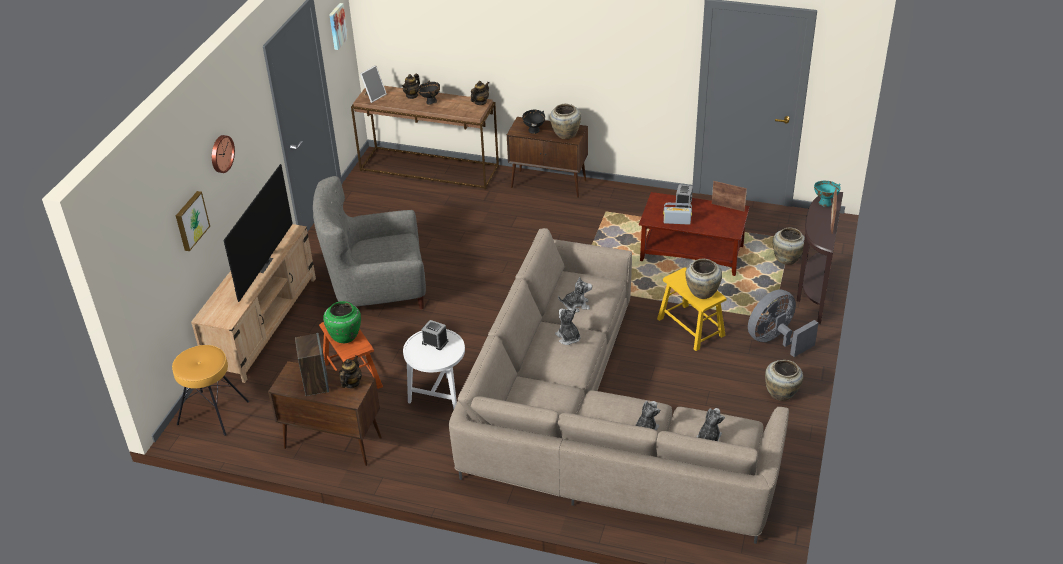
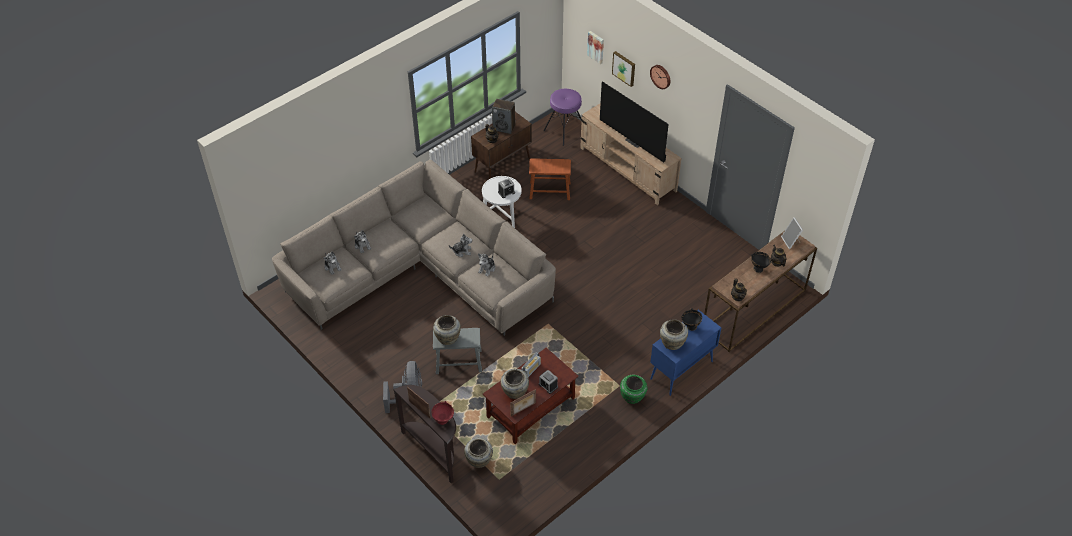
camera: 120 degrees right, 10 degrees up
brown stool [172,345,249,436] -> purple stool [544,89,582,146]
grey armchair [313,176,426,309] -> none
green vase [323,301,361,343] -> green vase moved to [620,375,647,404]
picture [329,3,348,50] -> picture moved to [587,31,604,64]
brown cabinet [507,117,588,198] -> blue cabinet [650,310,721,396]
yellow stool [657,267,727,351] -> grey stool [433,328,482,374]
beige vase [765,360,803,401] -> beige vase moved to [501,369,529,399]
turquoise bowl [814,180,841,207] -> red bowl [431,401,454,425]

